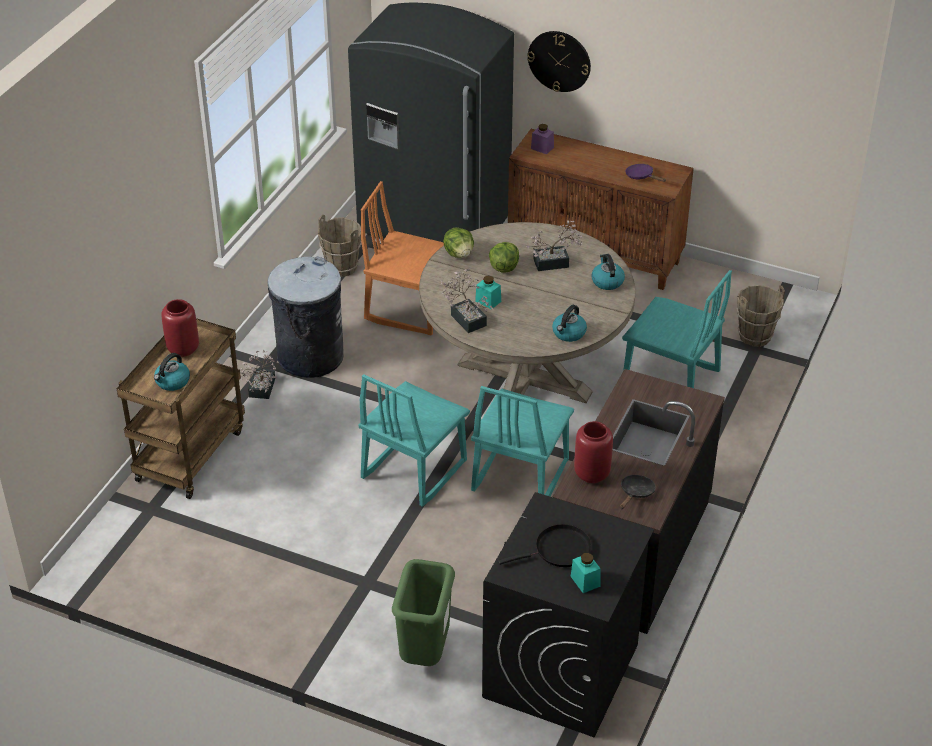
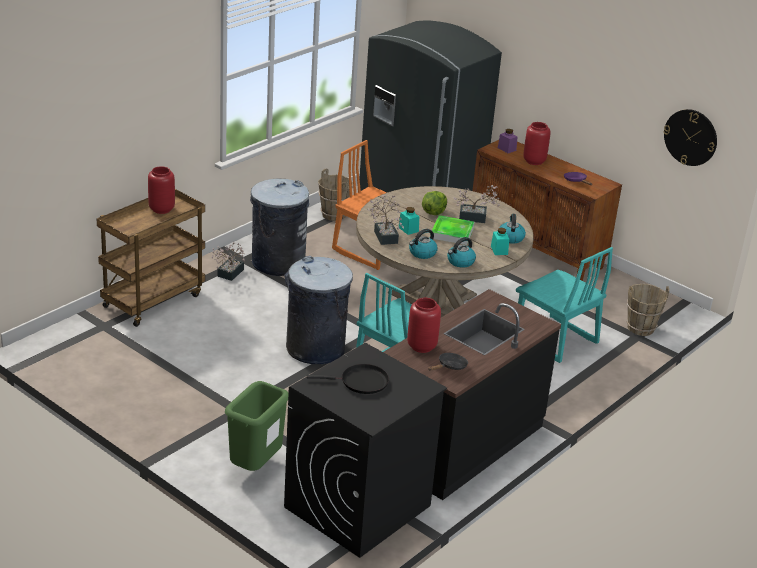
camera: 15 degrees right, 10 degrees down
kettle [154,353,190,391] -> kettle moved to [409,229,438,259]
turquoise chair [359,374,470,507] -> grey trash can [284,256,353,364]
lettuce [444,227,474,258] -> none
wall clock [527,31,591,92] -> wall clock moved to [664,109,717,166]
turquoise jar [571,553,601,593] -> turquoise jar moved to [491,228,509,255]
none -> tray [432,215,475,245]
none -> red vase [523,122,551,165]

